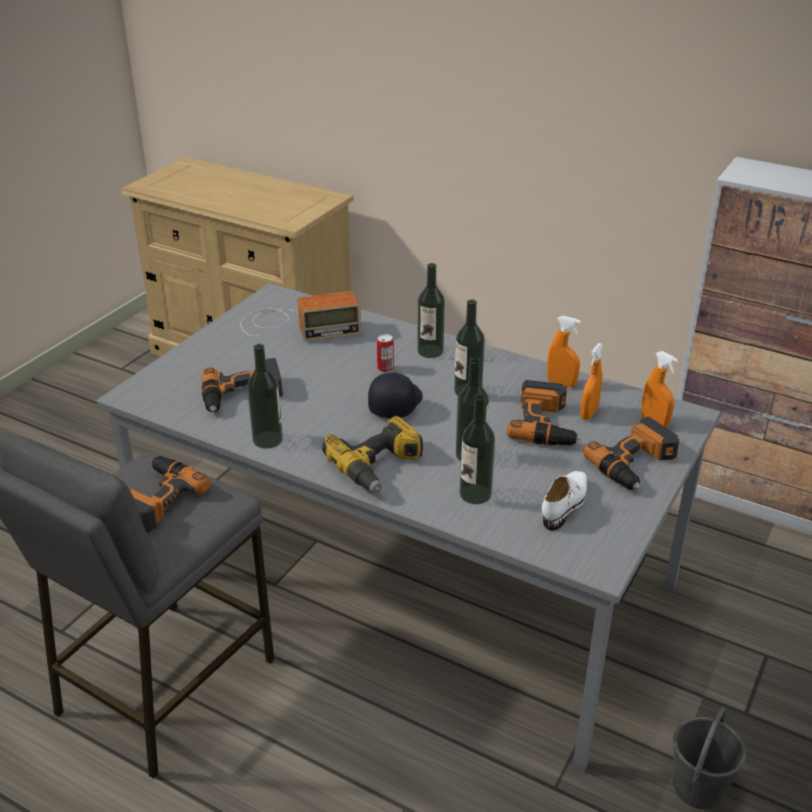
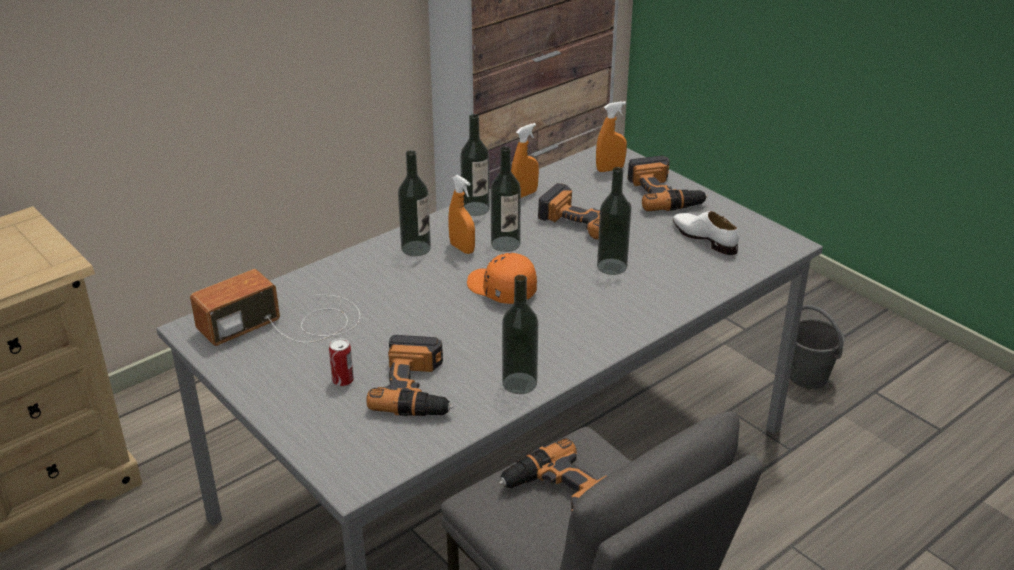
camera: 70 degrees left, 0 degrees up
radio [240,291,361,341] -> radio turned 135 degrees counterclockwise [190,269,360,346]
power drill [322,416,423,493] -> none
black cap [368,372,422,418] -> orange cap [467,253,537,304]
can [377,334,394,372] -> can moved to [329,338,354,387]
bottle [460,394,495,504] -> bottle moved to [460,114,490,216]
orange spray bottle [580,343,603,420] -> orange spray bottle moved to [448,175,475,254]

